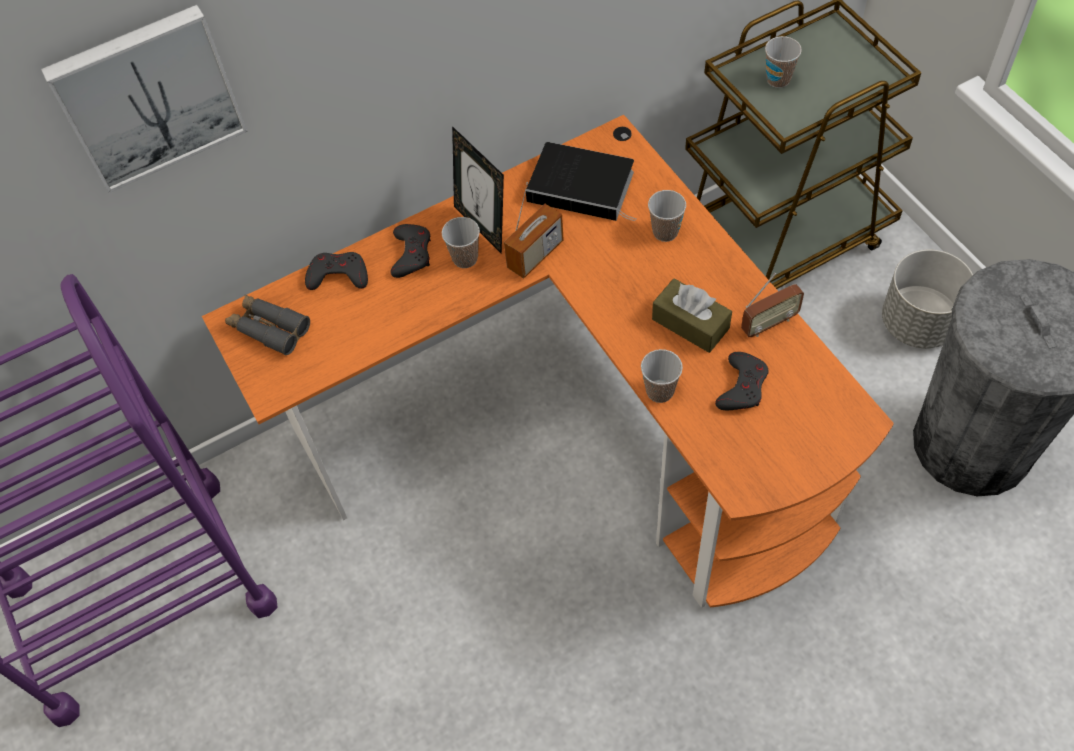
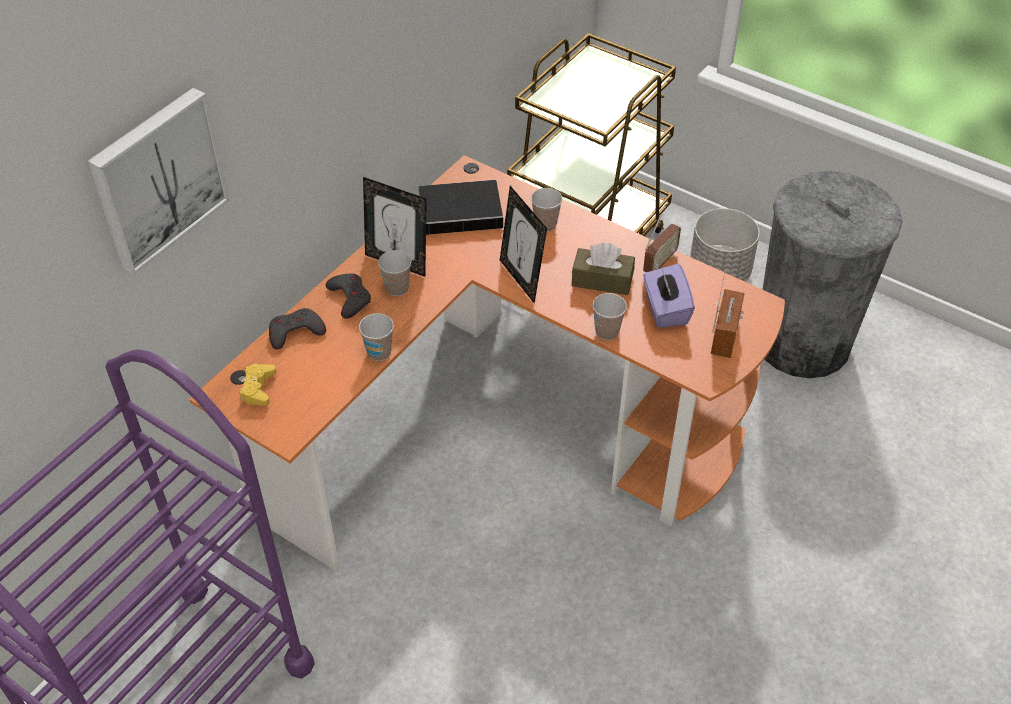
camera: 30 degrees left, 10 degrees down
grey binoculars [225,295,310,355] -> yellow game controller [240,364,276,406]
radio [504,182,564,279] -> radio moved to [711,269,745,358]
grey game controller [715,352,768,410] -> purple tissue box [643,264,695,328]
cup [765,36,802,88] -> cup moved to [359,313,394,361]
none -> picture frame [500,186,547,303]

